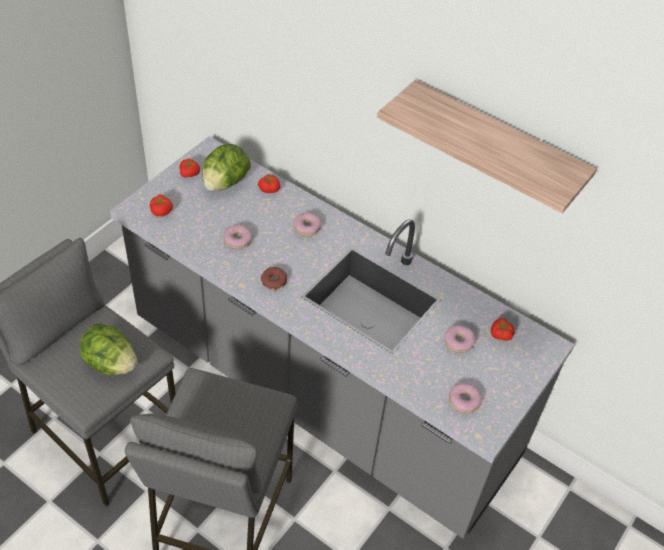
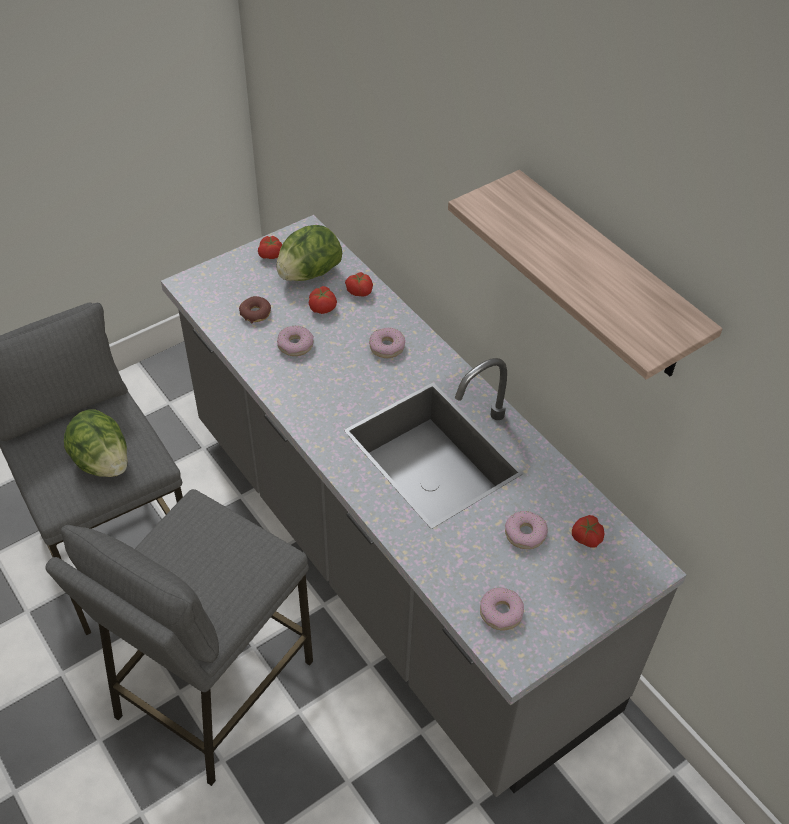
camera: 20 degrees right, 0 degrees up
tomato [150,195,173,217] -> tomato moved to [309,286,337,314]
donut [261,267,287,291] -> donut moved to [239,296,271,323]

